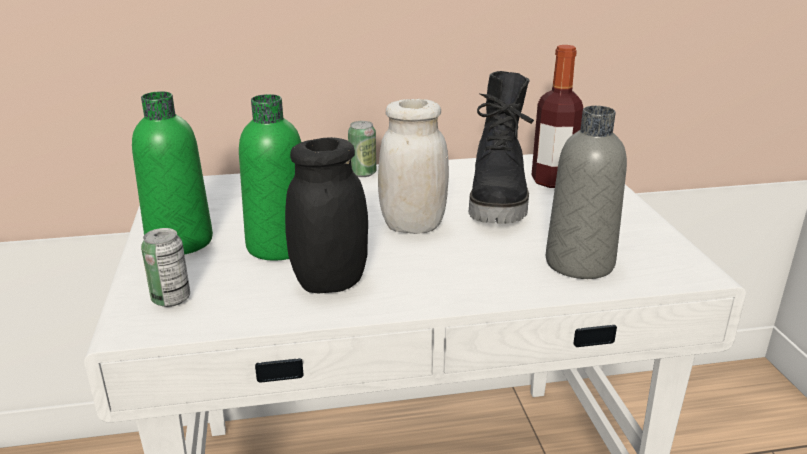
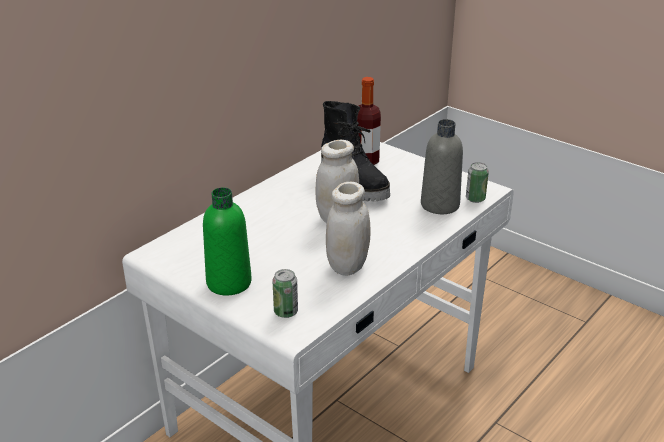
camera: 40 degrees left, 5 degrees up
green bottle [239,94,301,261] -> none
black jar [285,137,368,293] -> white jar [326,182,370,276]
can [348,121,376,177] -> can moved to [466,162,489,203]

